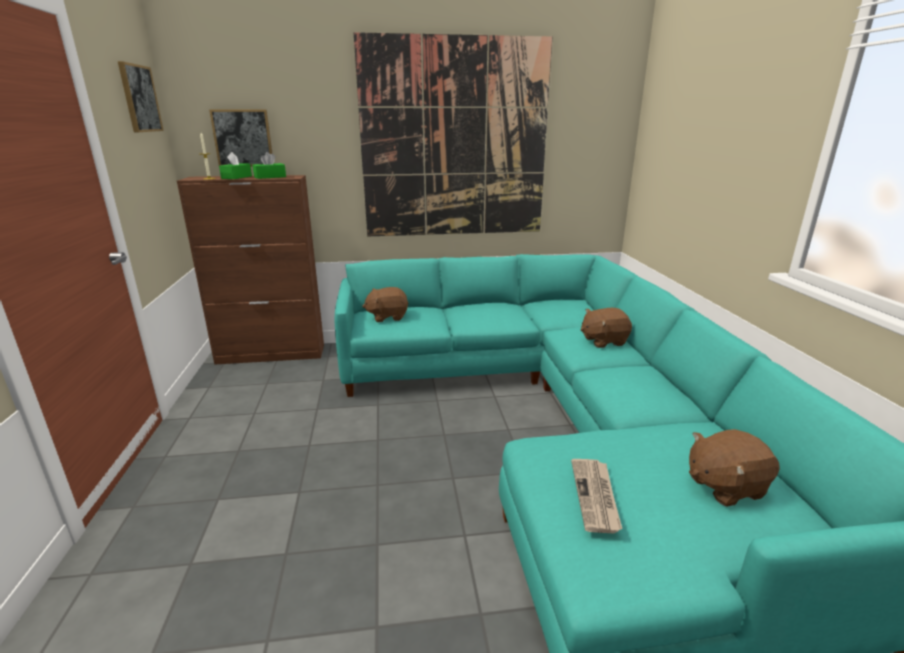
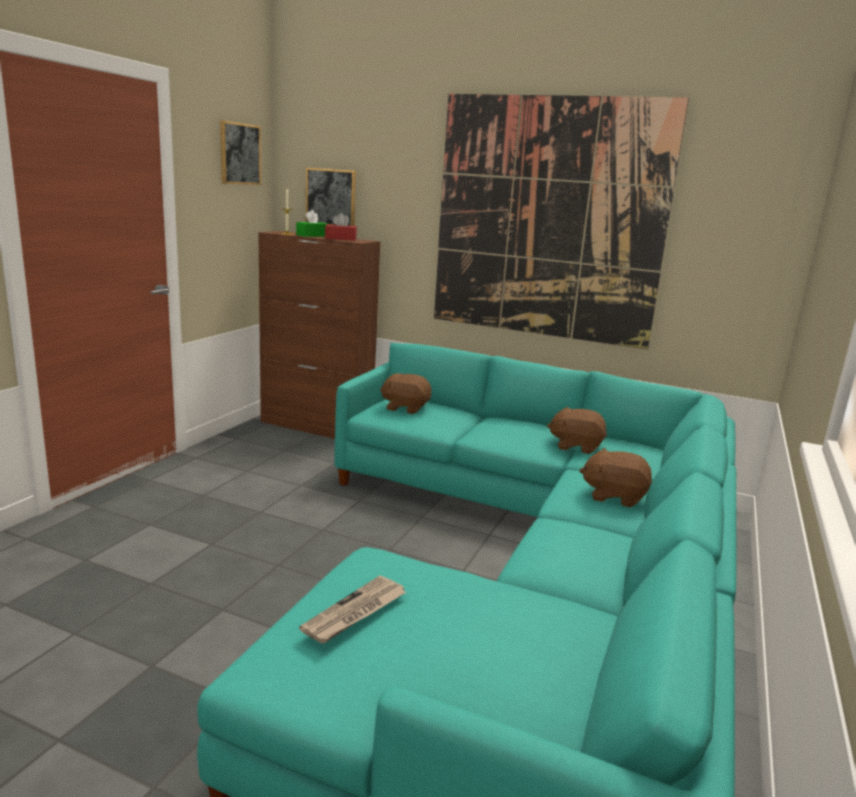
camera: 30 degrees right, 5 degrees down
green tissue box [252,152,286,179] -> red tissue box [325,213,357,241]
brown plush toy [689,429,780,507] -> brown plush toy moved to [547,407,607,454]

